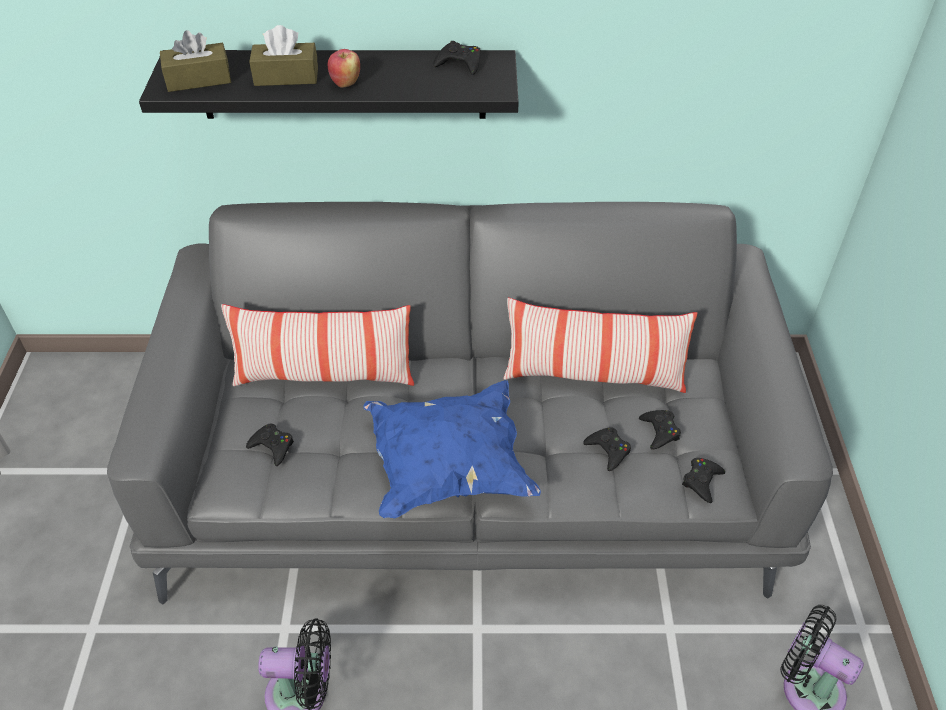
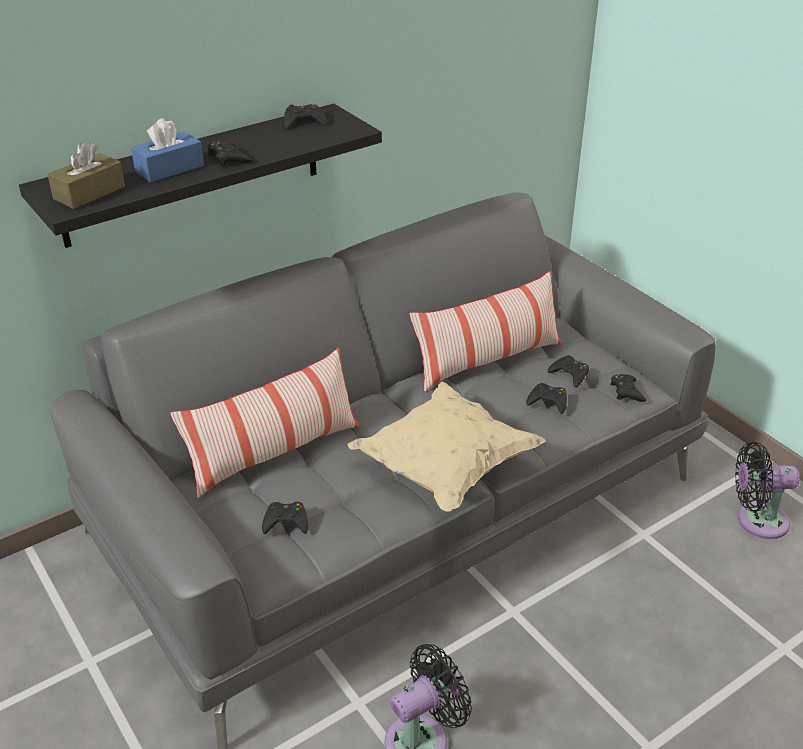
camera: 35 degrees left, 10 degrees down
brown tissue box [249,25,318,86] -> blue tissue box [131,118,204,183]
apple [328,49,360,88] -> black game controller [207,140,253,166]
blue pillow [363,380,541,518] -> beige pillow [348,382,546,512]

